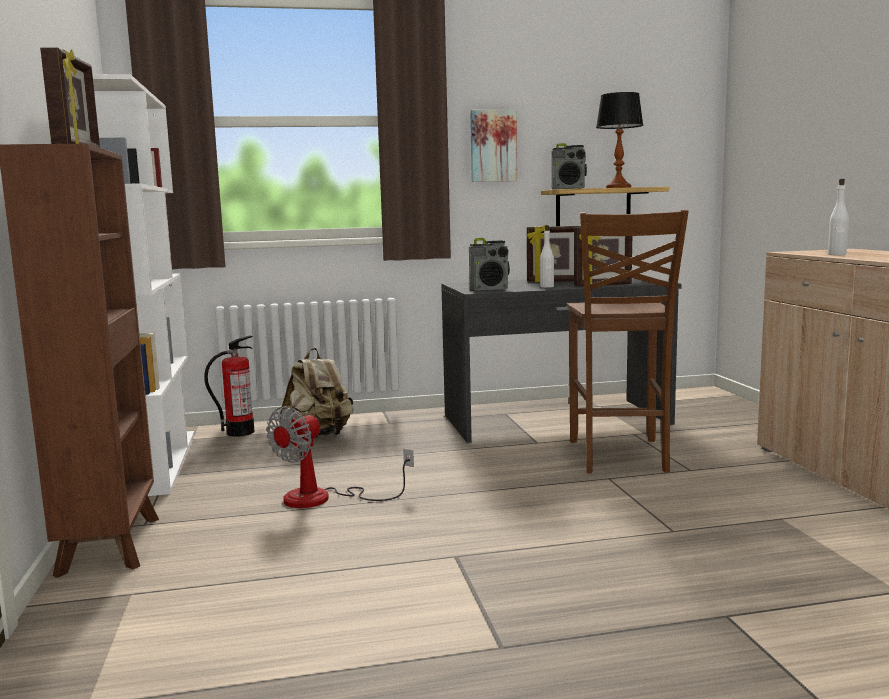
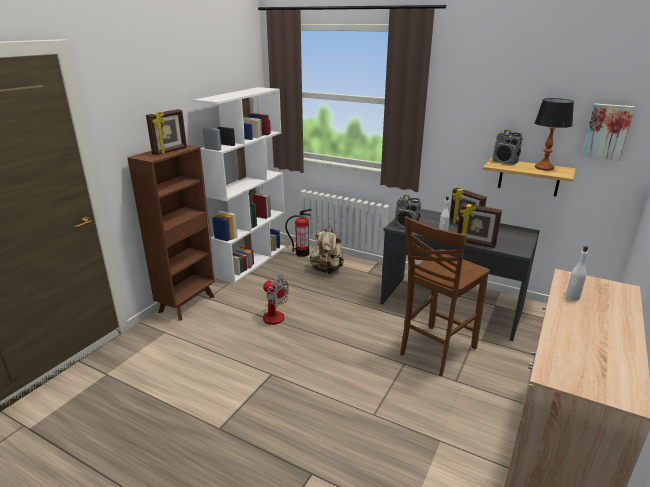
camera: 40 degrees right, 15 degrees up
fan [266,406,414,508] -> fan turned 120 degrees counterclockwise [263,274,289,325]
picture [470,110,517,182] -> picture moved to [582,103,635,161]

